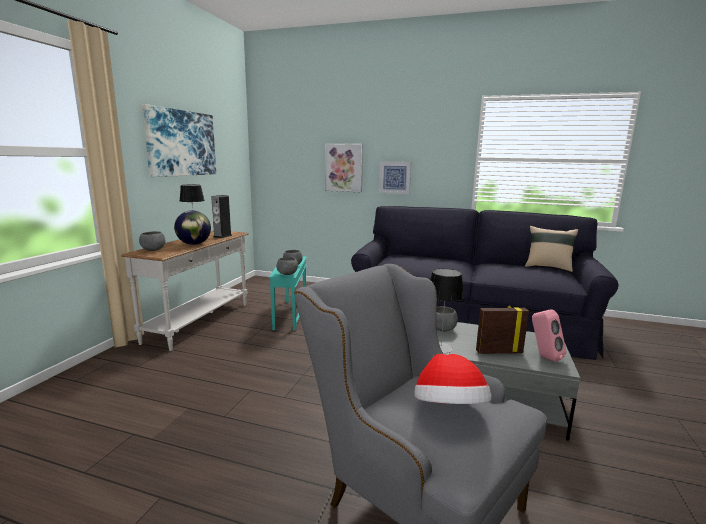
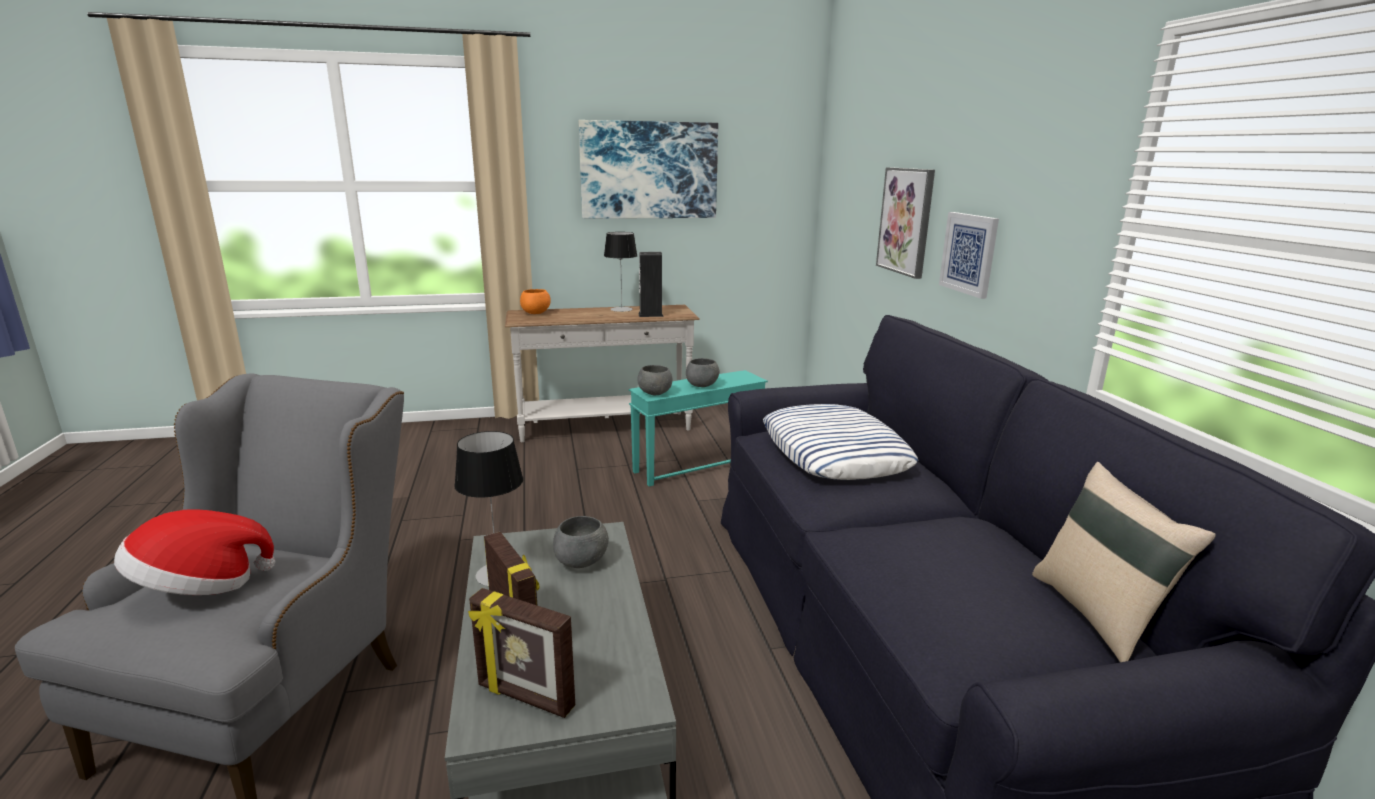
camera: 60 degrees right, 5 degrees up
grey bowl [139,231,166,251] -> orange bowl [520,289,551,314]
globe [174,210,211,245] -> none
pink speaker [532,309,566,362] -> picture frame [468,588,575,718]
none -> pillow [763,404,918,480]

